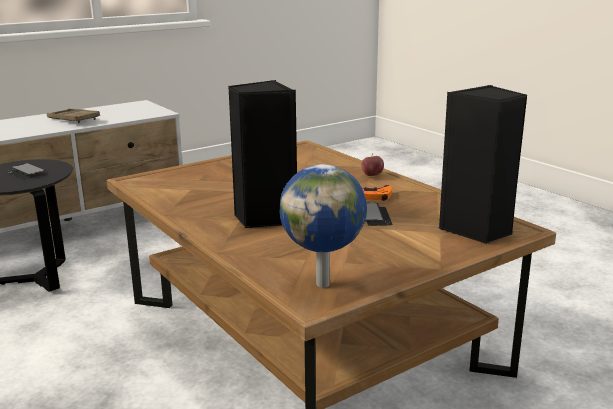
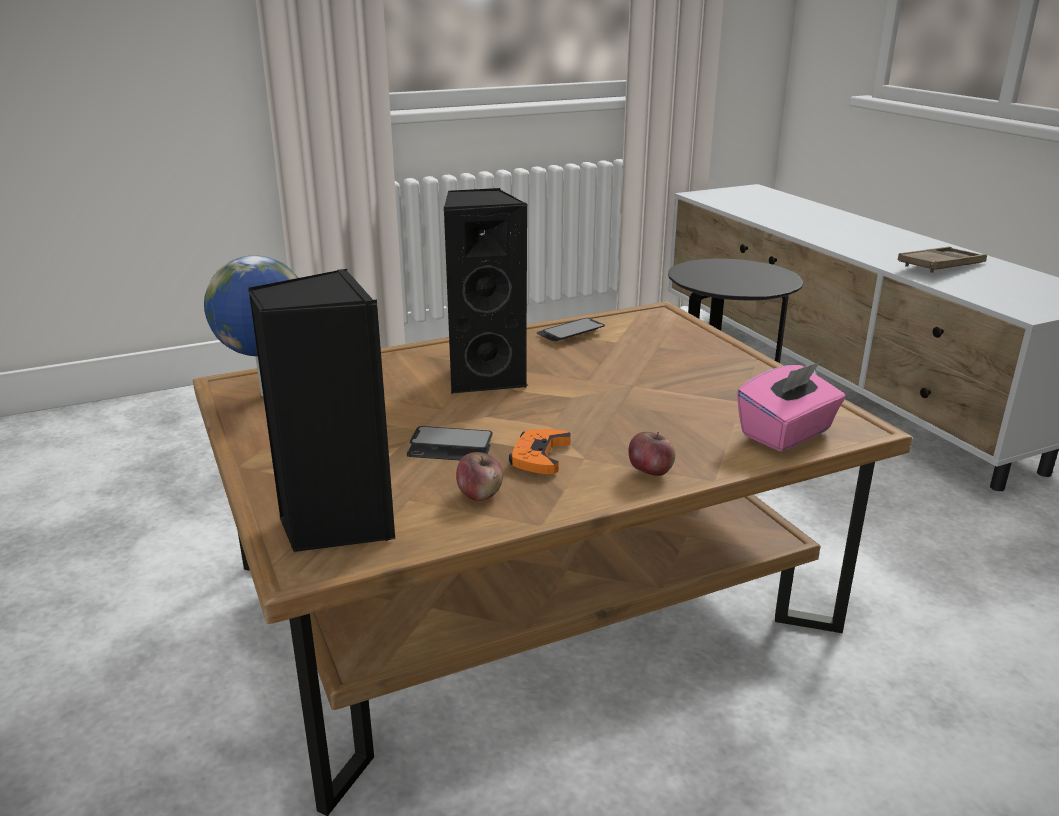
camera: 100 degrees right, 5 degrees up
phone [5,163,45,180] -> phone moved to [537,318,605,341]
none -> apple [456,452,503,501]
none -> pink tissue box [737,362,845,451]

